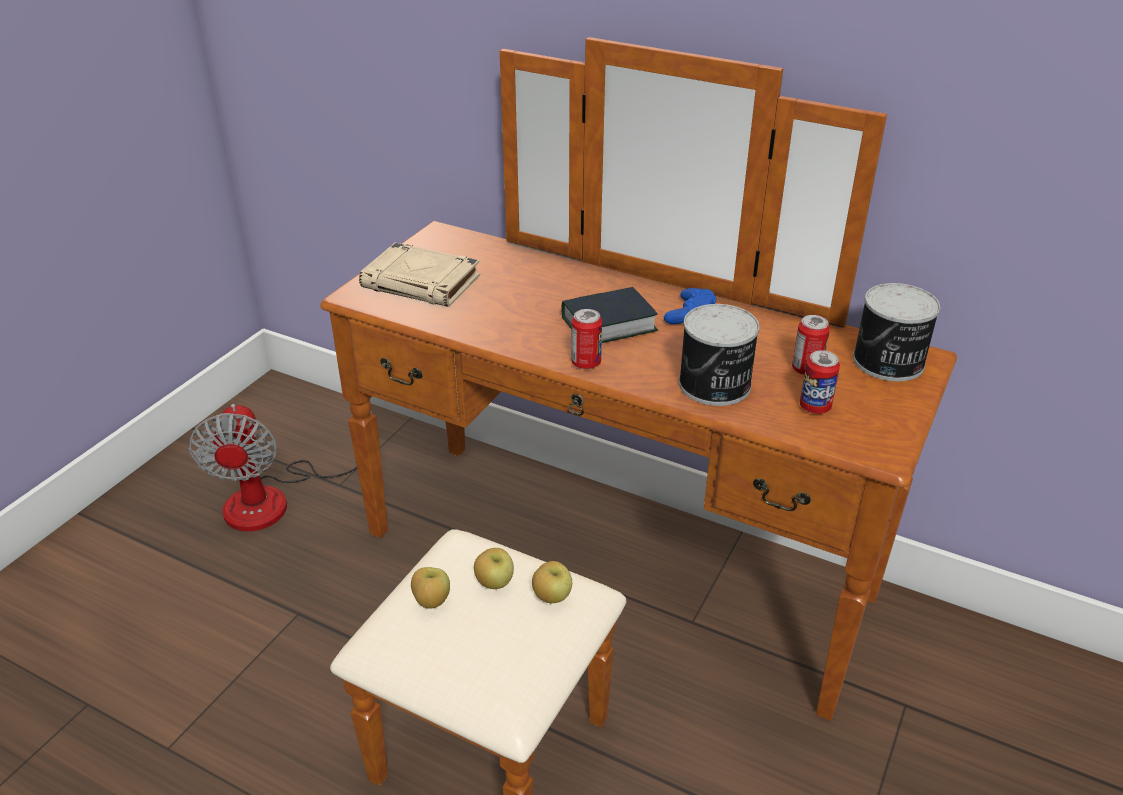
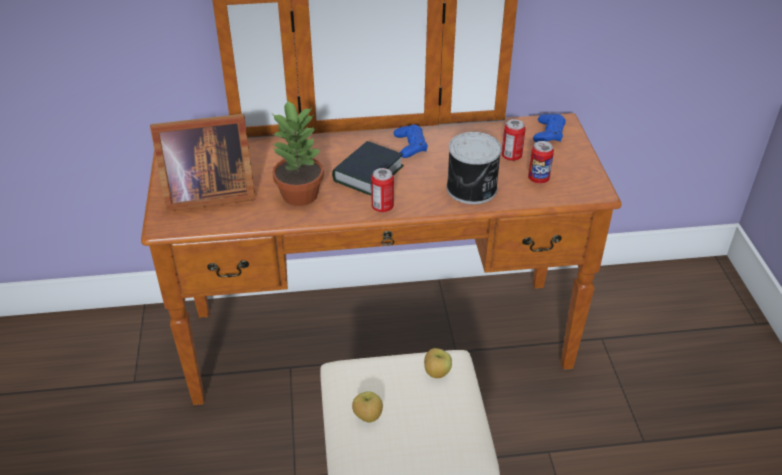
camera: 35 degrees left, 5 degrees up
fan [189,399,372,531] -> none
beige book [359,243,480,307] -> picture frame [150,114,256,211]
apple [474,548,514,589] -> none
can [853,283,940,382] -> blue game controller [533,114,566,142]
none -> potted plant [271,99,324,206]

